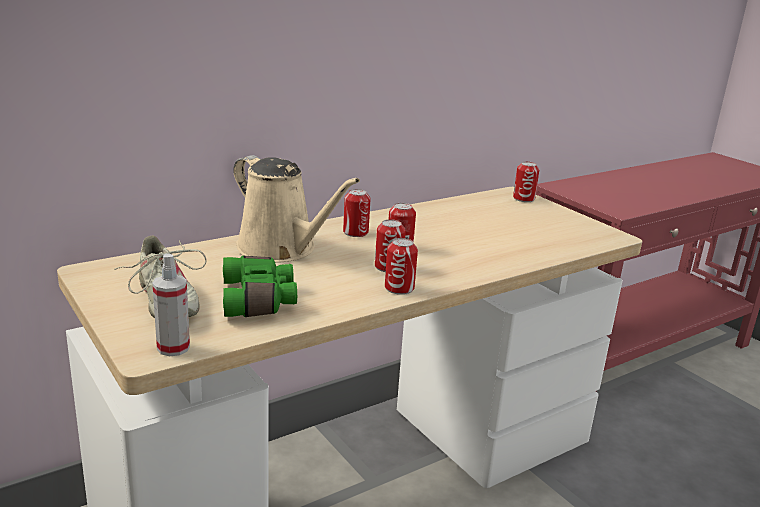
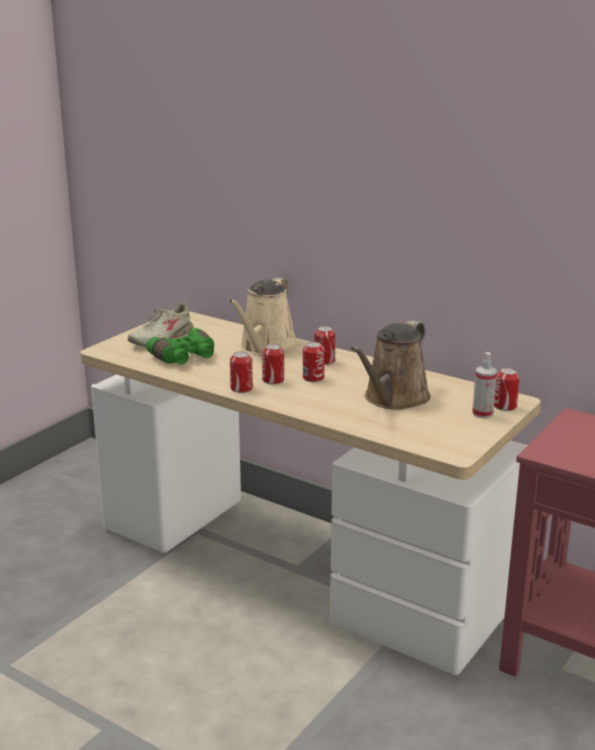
camera: 70 degrees right, 0 degrees up
spray bottle [152,254,190,356] -> spray bottle moved to [472,352,497,419]
none -> brown watering can [351,320,430,410]

